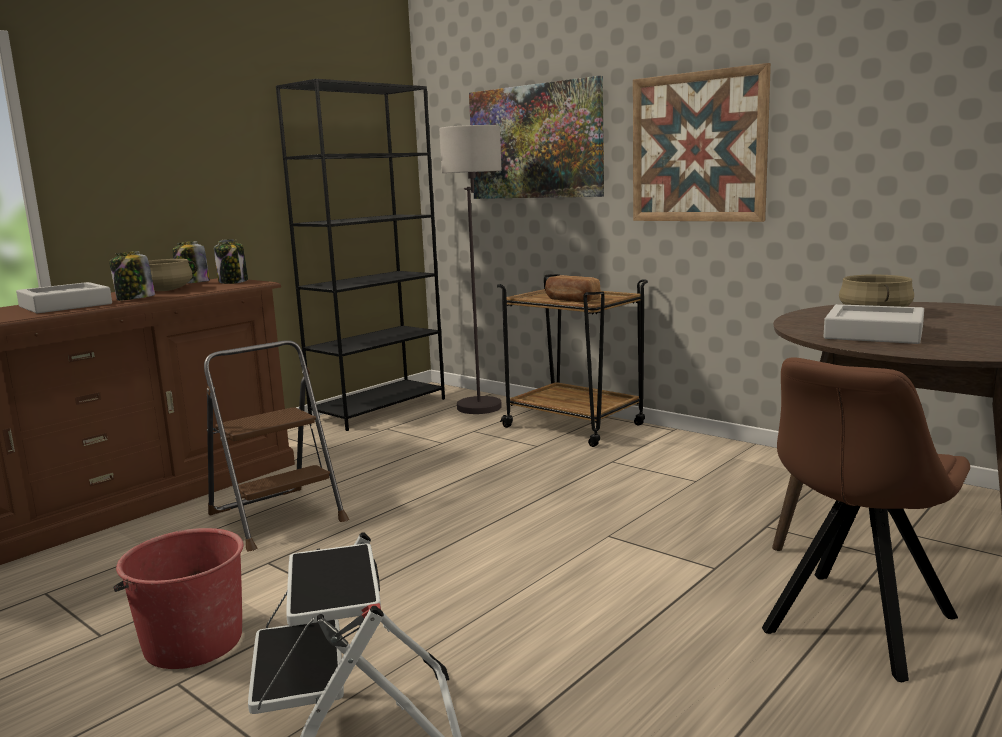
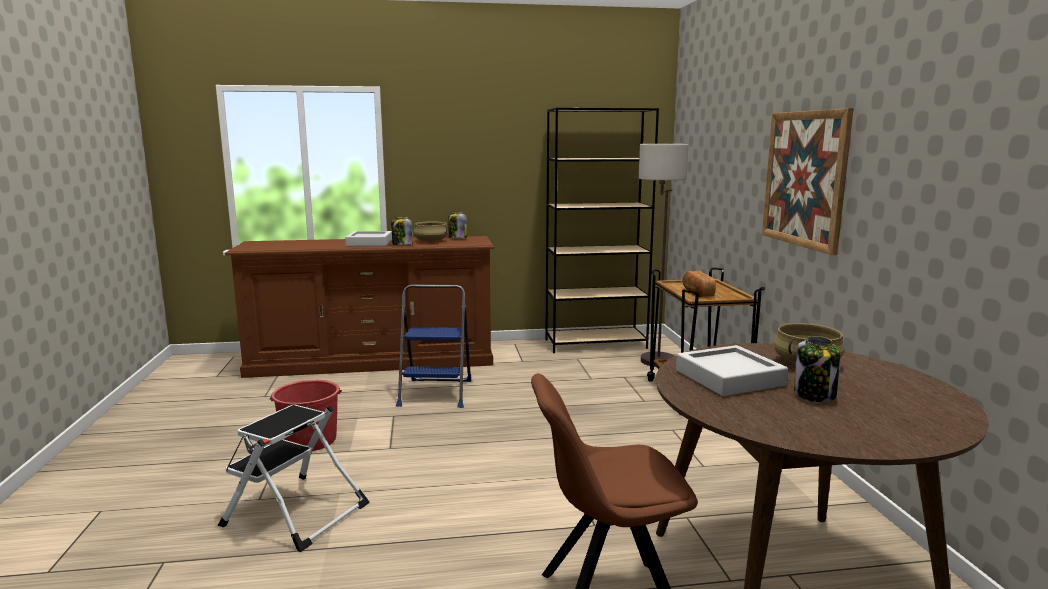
camera: 40 degrees right, 0 degrees up
brown step ladder [204,340,349,552] -> blue step ladder [396,284,471,408]
jar [214,239,248,284] -> jar moved to [794,336,840,402]
black bookcase [276,79,445,431] -> beige bookcase [545,108,659,353]
picture [469,76,604,199] -> none

